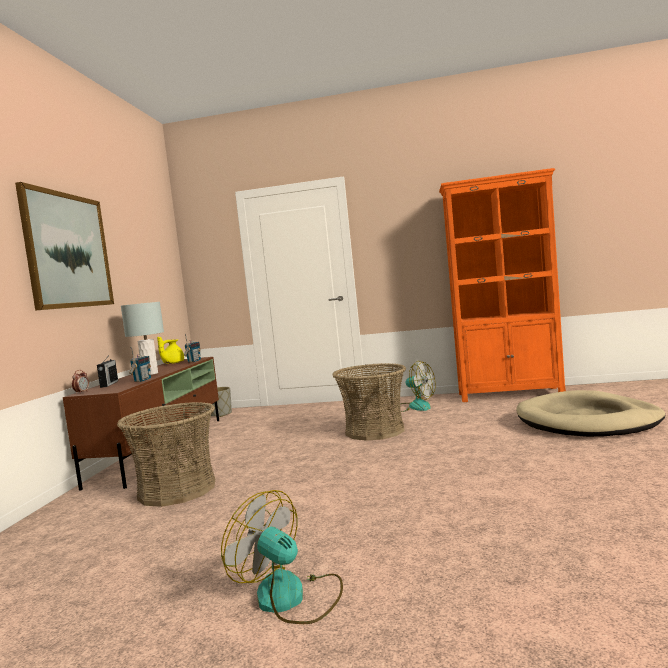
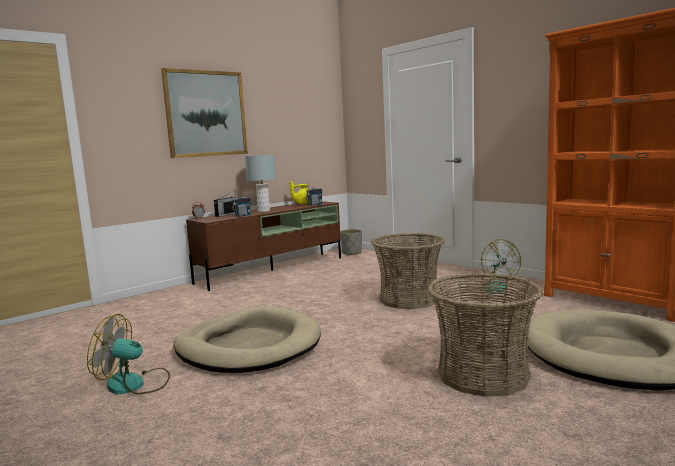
camera: 40 degrees right, 5 degrees up
basket [117,402,215,507] -> basket moved to [427,273,543,397]
fan [221,490,343,624] -> fan turned 75 degrees counterclockwise [87,314,170,395]
none -> beige dog bed [173,307,321,373]

